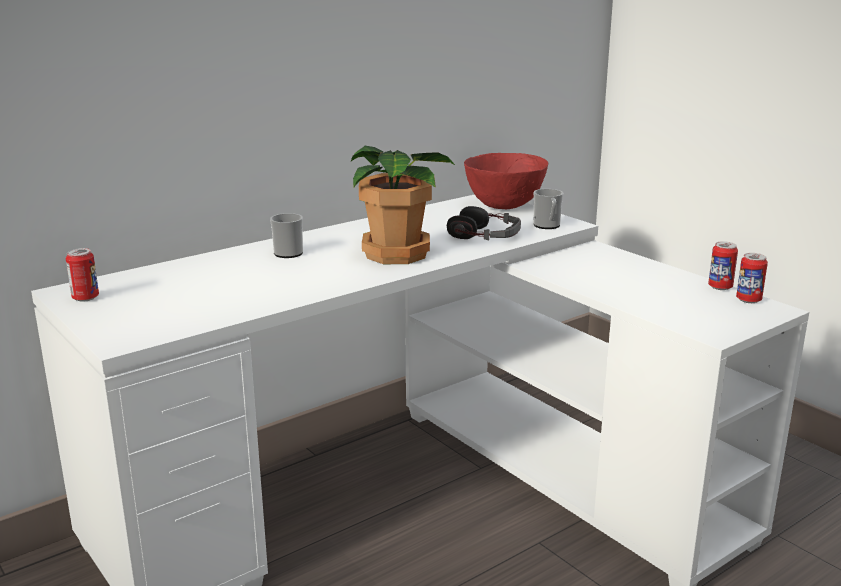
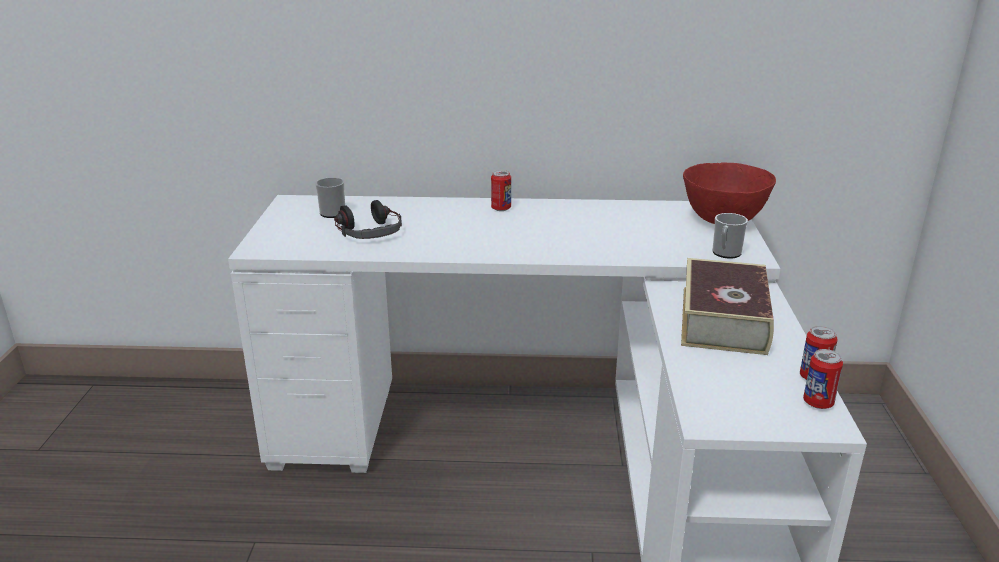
camera: 40 degrees right, 5 degrees up
can [66,248,99,302] -> can moved to [491,170,511,211]
mug [270,213,303,258] -> mug moved to [315,177,345,218]
potted plant [351,146,456,264] -> none
headphones [447,206,521,241] -> headphones moved to [334,200,402,239]
none -> book [681,258,774,355]

